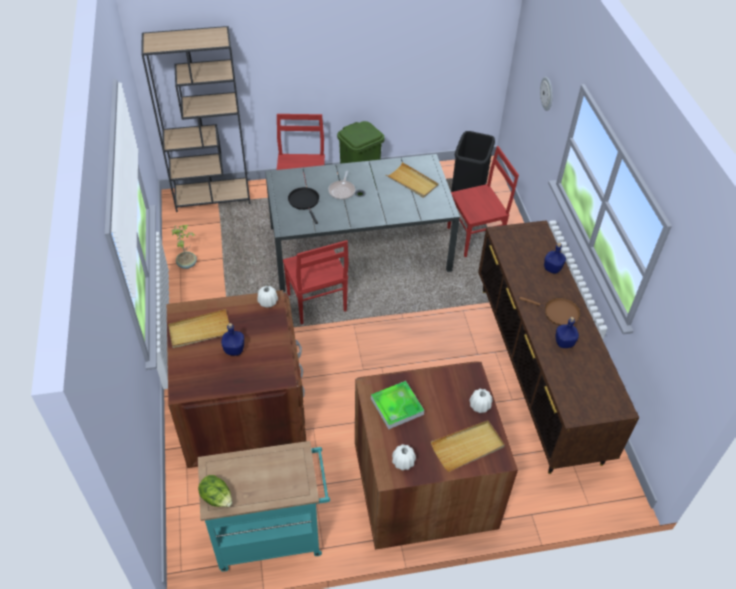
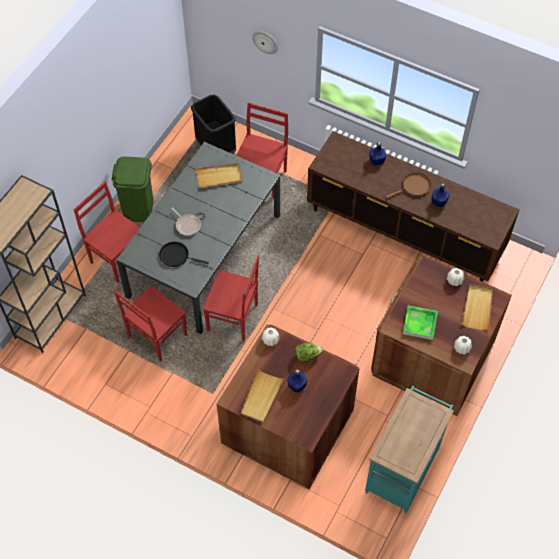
camera: 50 degrees left, 10 degrees up
potted plant [172,225,197,269] -> none
lettuce [198,475,232,507] -> lettuce moved to [295,343,323,362]
none -> red chair [114,286,187,362]

